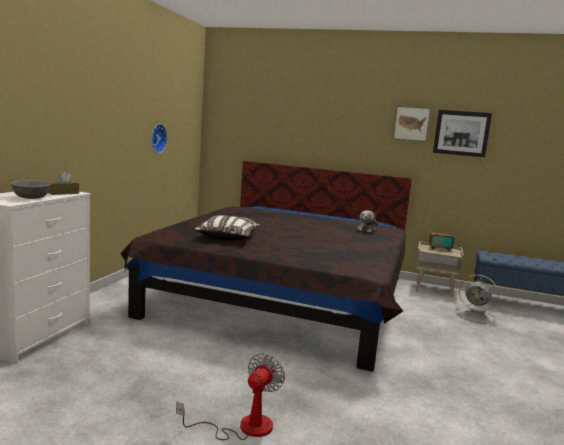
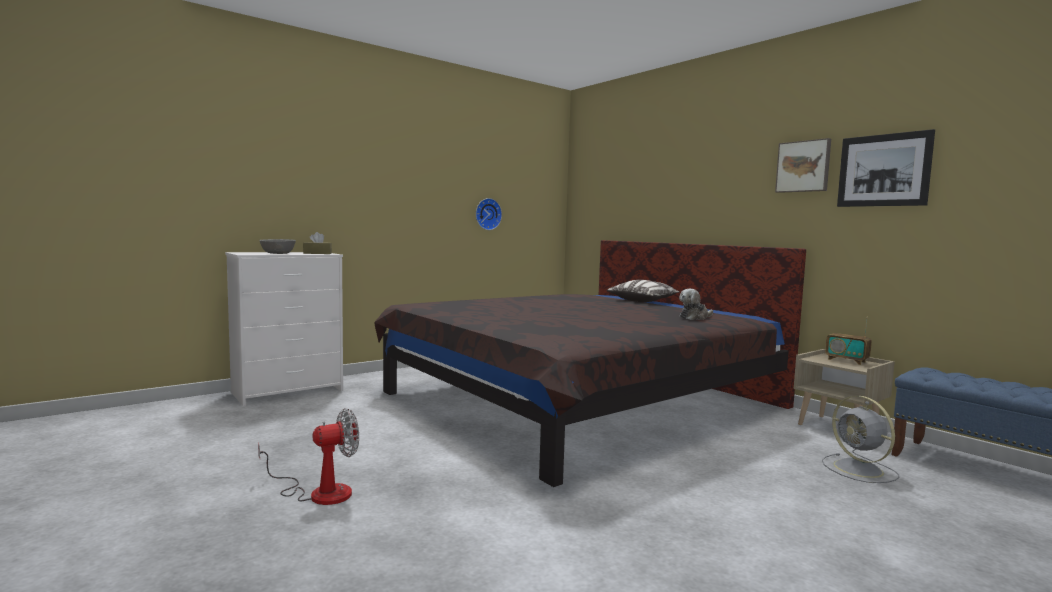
camera: 35 degrees right, 5 degrees down
pillow [194,215,260,241] -> pillow moved to [607,280,680,302]

